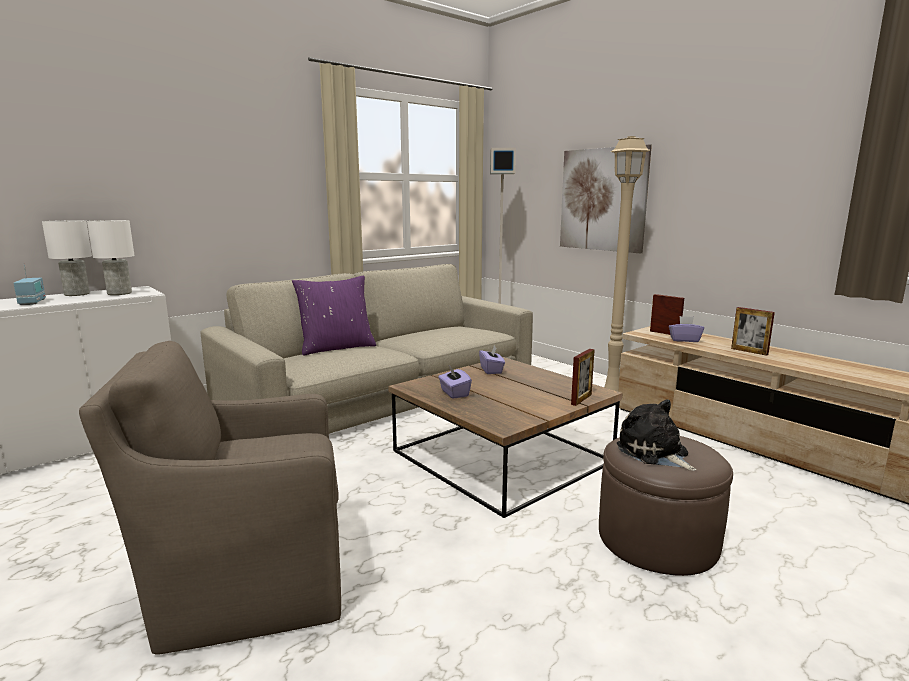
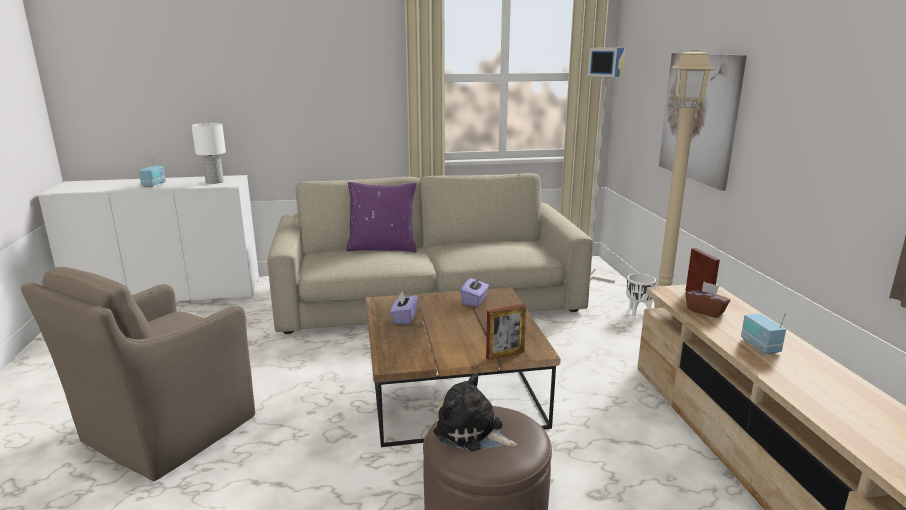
camera: 30 degrees right, 5 degrees up
white table lamp [42,220,92,296] -> none
brown armchair [79,341,341,655] -> brown armchair turned 75 degrees counterclockwise [21,267,255,481]
plush toy [617,399,696,471] -> plush toy turned 60 degrees counterclockwise [433,373,517,452]
purple tissue box [669,316,704,342] -> brown tissue box [685,282,730,318]
picture frame [731,307,775,356] -> radio [741,312,786,354]
none -> white planter [626,273,656,316]

